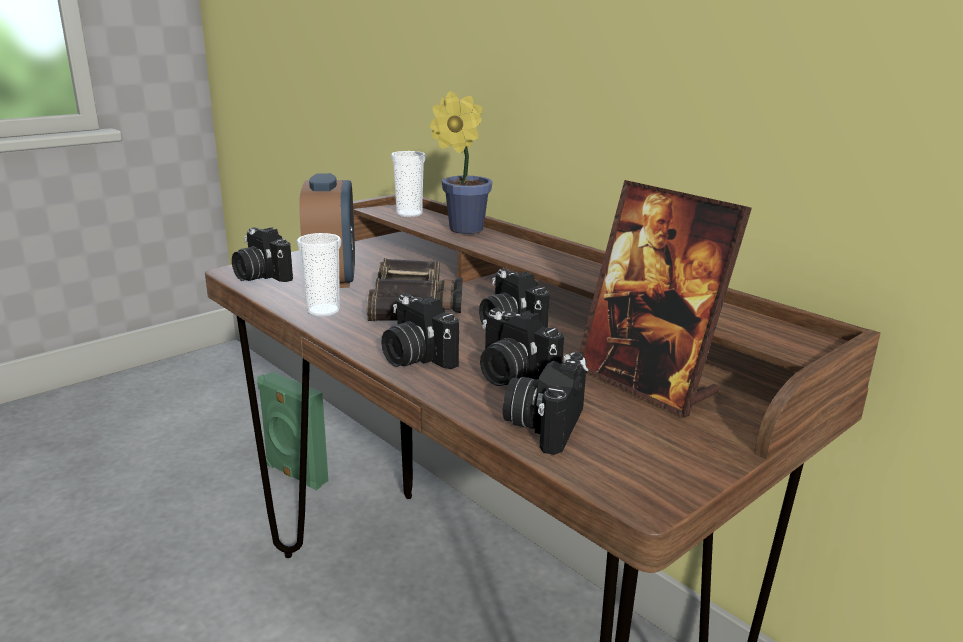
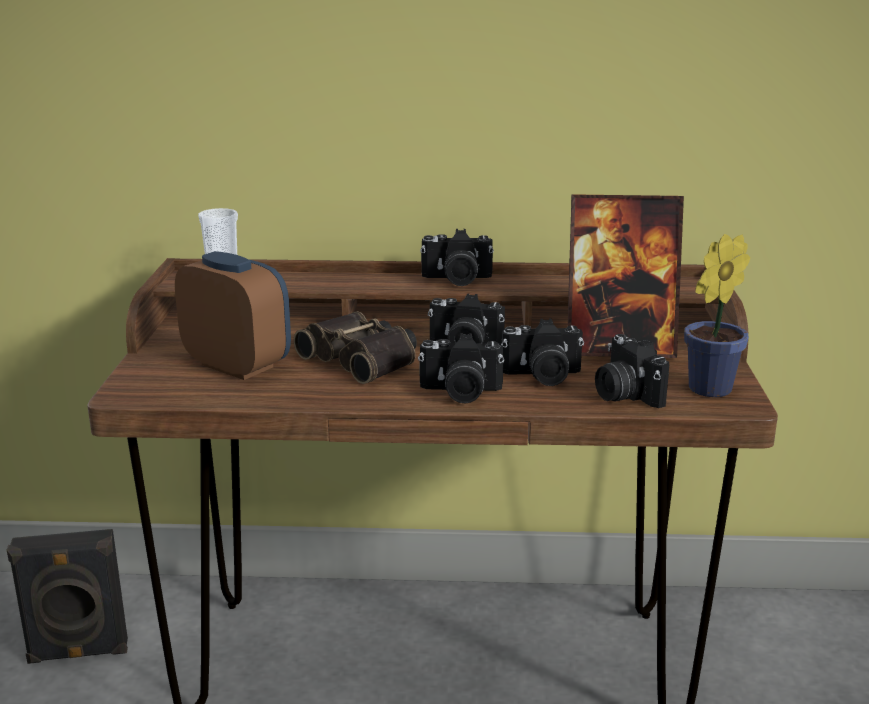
camera: 45 degrees left, 0 degrees up
camera [232,227,293,282] -> camera moved to [420,229,494,286]
green speaker [257,372,328,490] -> black speaker [7,529,128,664]
cup [297,233,341,317] -> none
potted plant [429,91,492,234] -> potted plant moved to [684,234,750,397]

